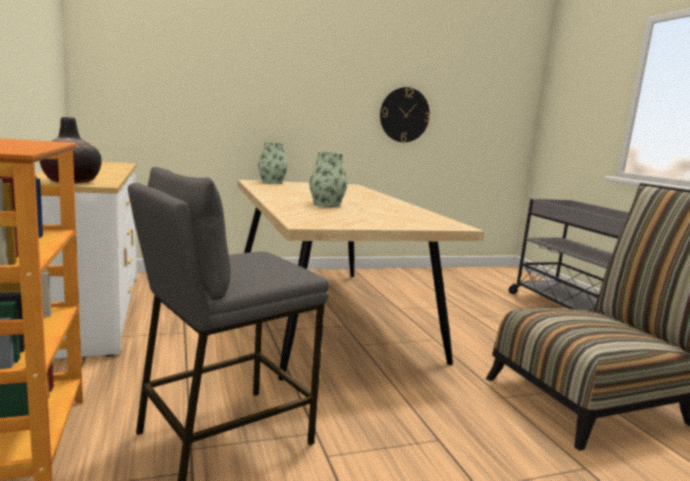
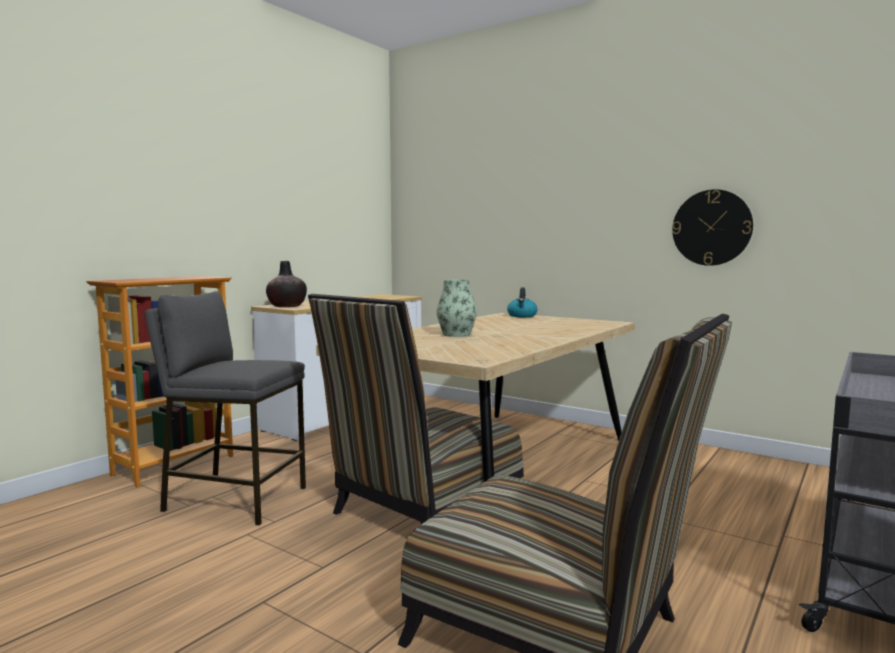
camera: 55 degrees right, 5 degrees down
vase [258,141,288,184] -> kettle [507,287,538,317]
none -> chair [308,294,524,524]

